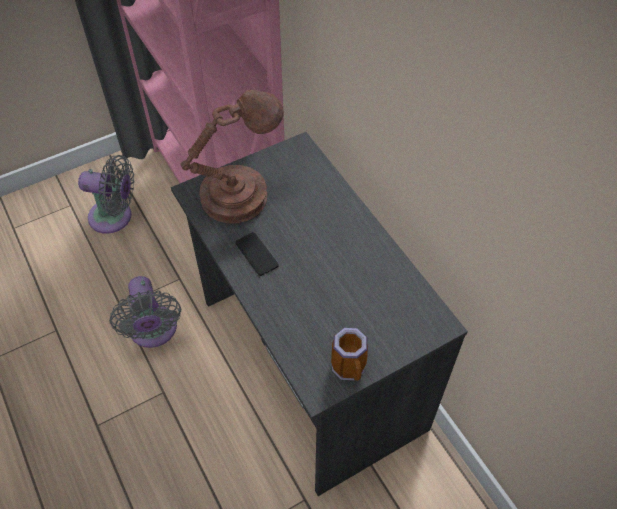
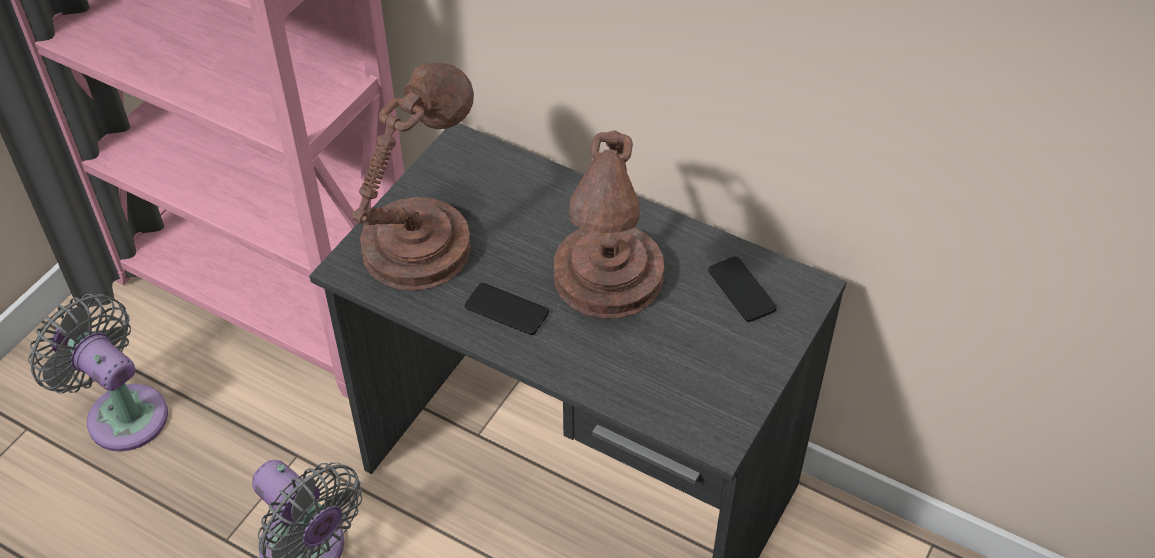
camera: 30 degrees left, 5 degrees down
grey fan [78,155,134,234] -> grey fan turned 120 degrees counterclockwise [28,294,168,452]
mug [331,328,368,381] -> none
none -> brown table lamp [554,130,664,319]
none -> phone [708,256,777,322]

